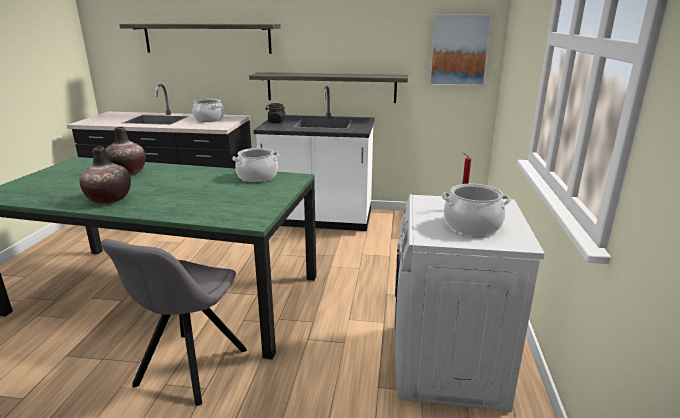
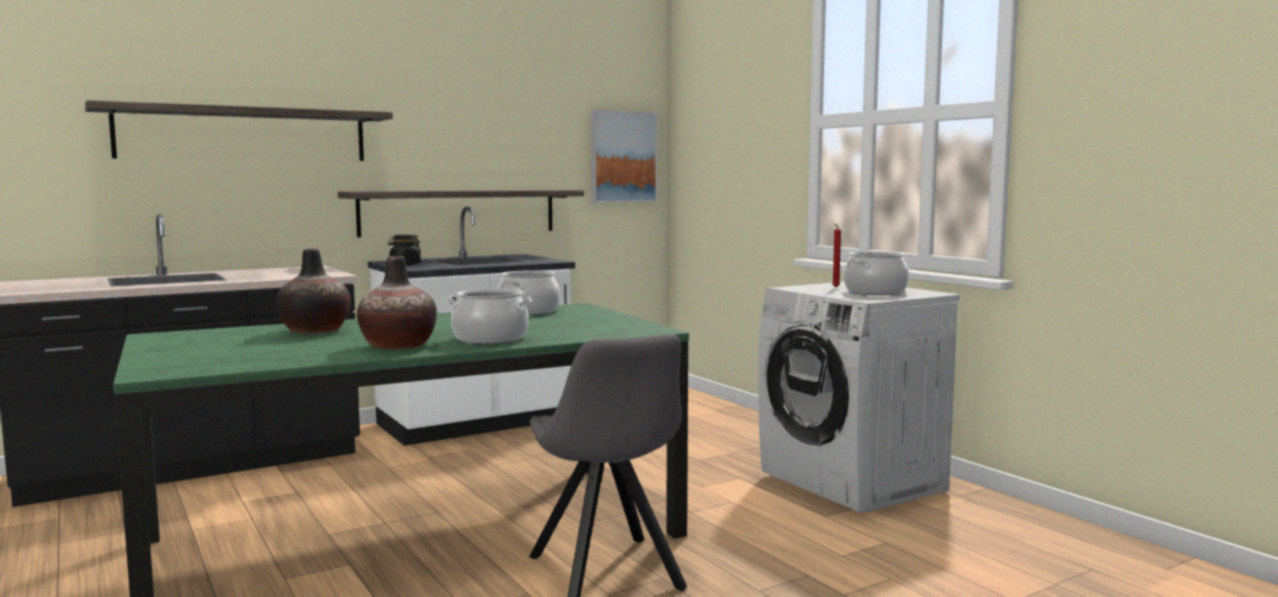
camera: 40 degrees left, 15 degrees down
cooking pot [193,99,224,122] -> cooking pot moved to [447,289,532,344]

